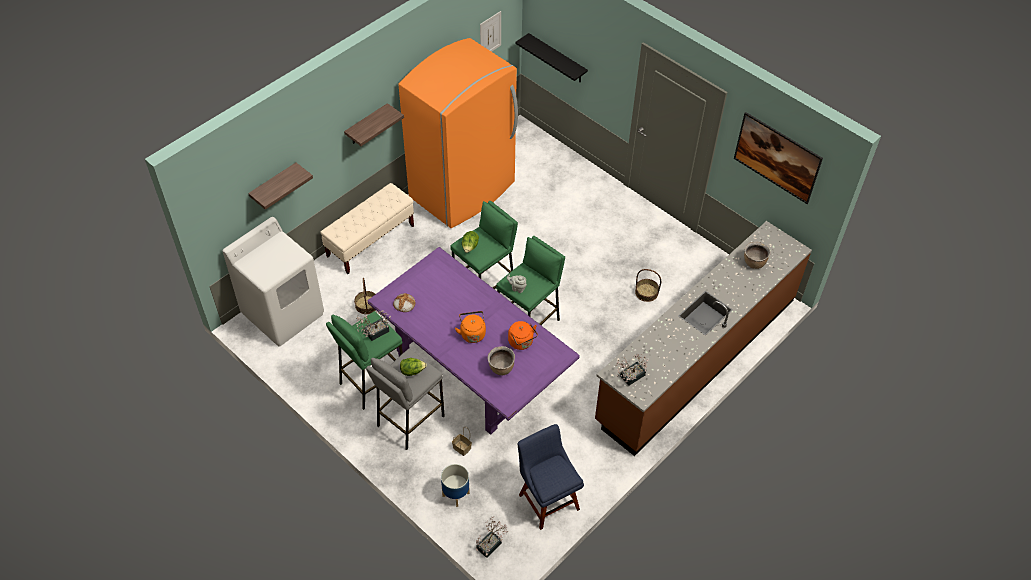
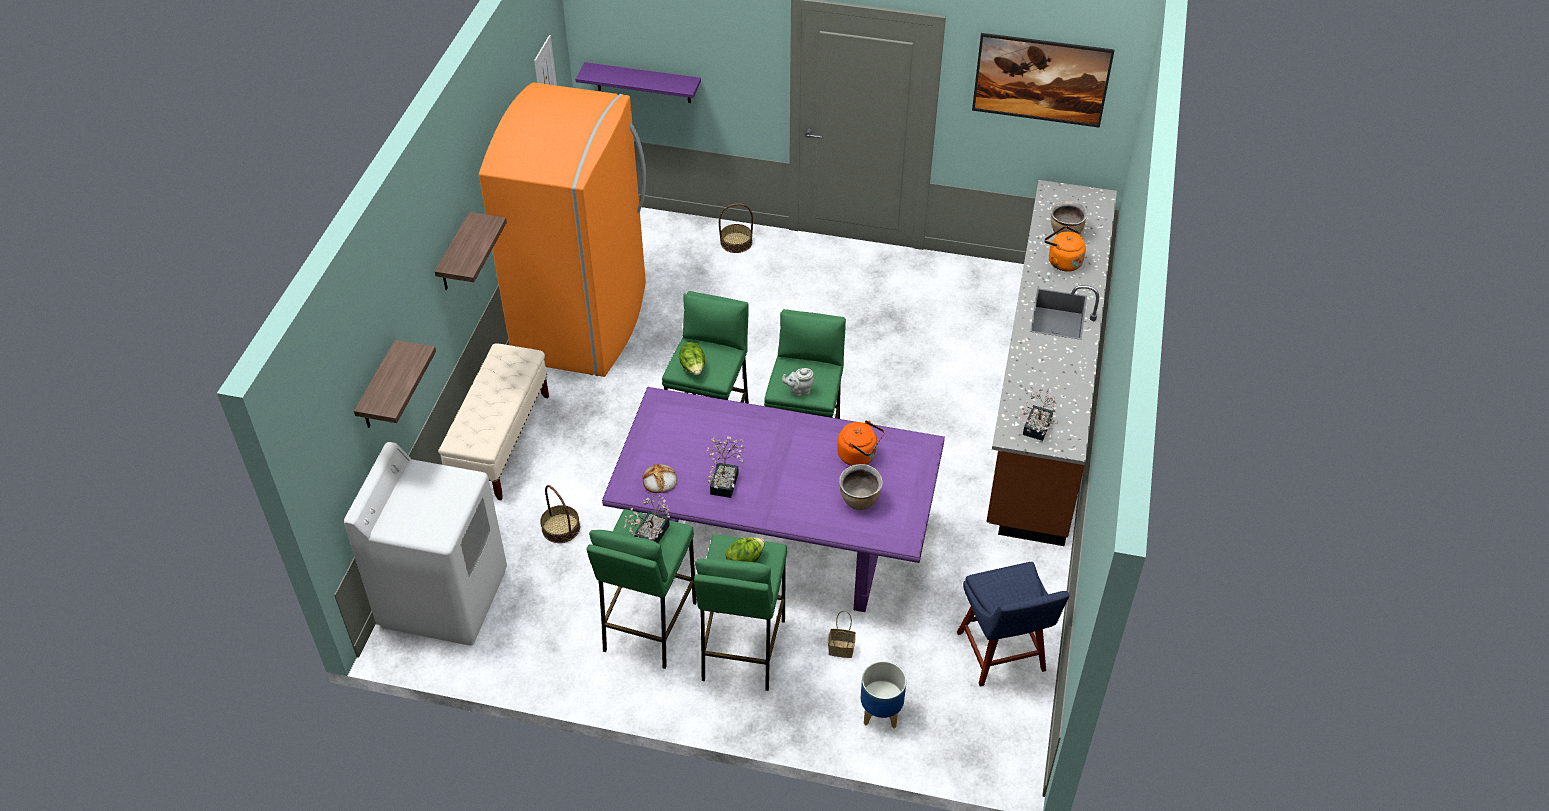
camera: 30 degrees left, 5 degrees down
grey stool [366,349,445,450] -> green stool [694,535,787,691]
orange kettle [455,311,486,343] -> orange kettle moved to [1044,226,1086,272]
potted plant [476,516,508,558] -> potted plant moved to [706,436,745,498]
black shelf [515,33,588,82] -> purple shelf [576,62,701,103]
blue chair [518,424,584,530] -> blue chair turned 135 degrees counterclockwise [957,562,1070,687]
basket [635,269,661,302] -> basket moved to [719,203,753,253]

